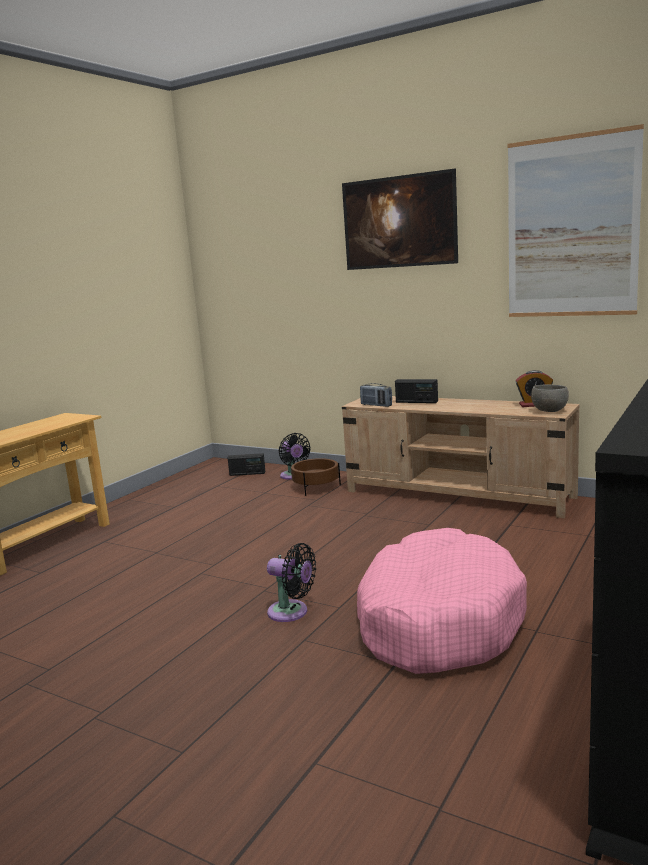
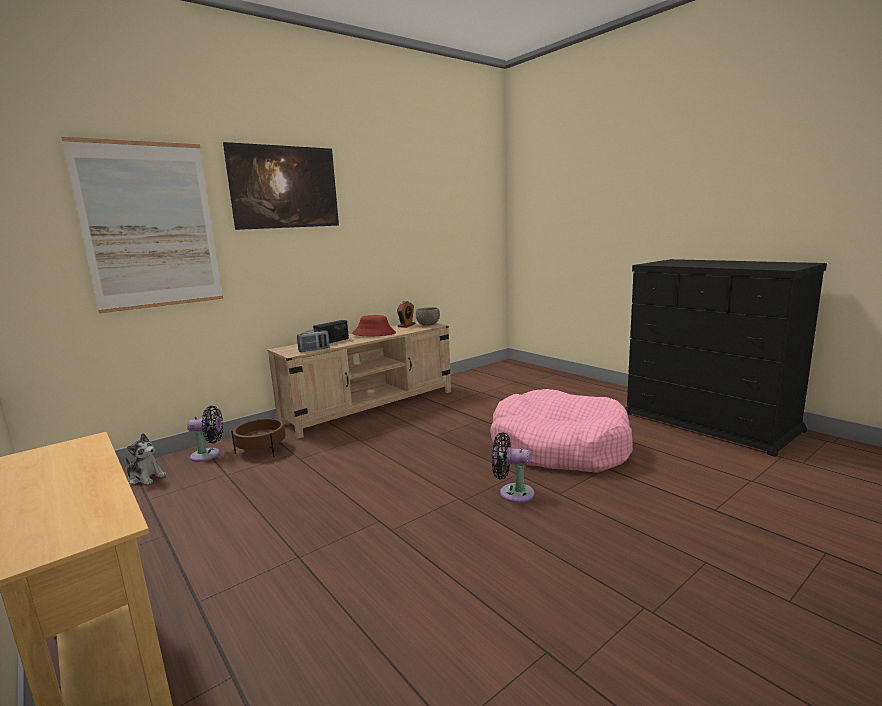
camera: 70 degrees left, 0 degrees up
radio [227,453,265,476] -> plush toy [126,433,166,485]
black fan [267,543,316,622] -> black fan turned 120 degrees counterclockwise [492,432,534,503]
picture [507,124,644,317] -> picture moved to [61,137,223,314]
none -> red hat [352,315,396,336]

